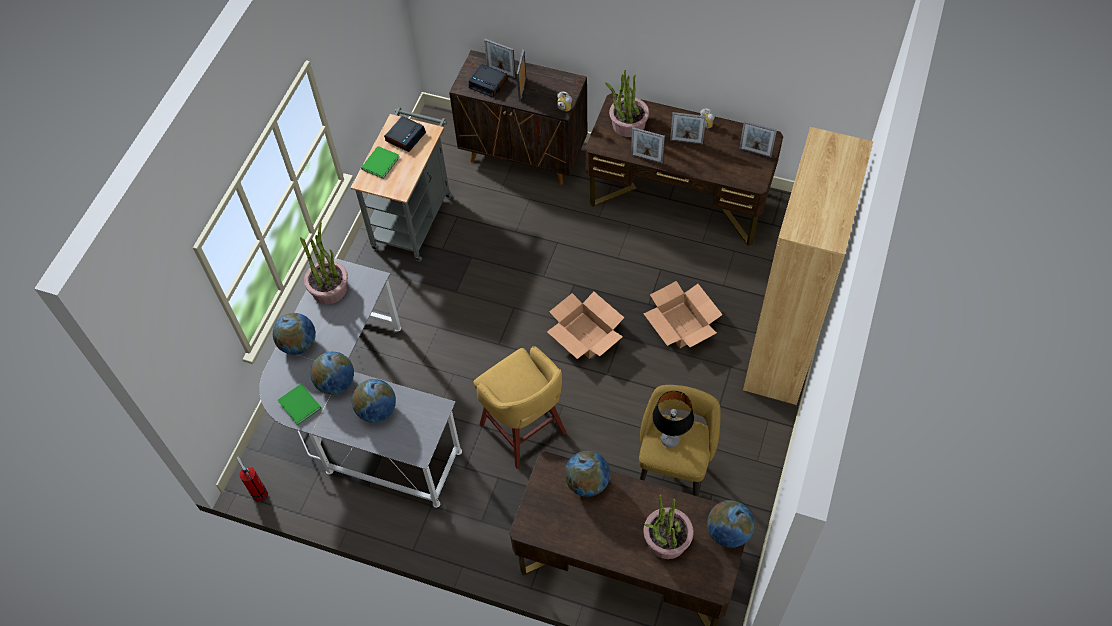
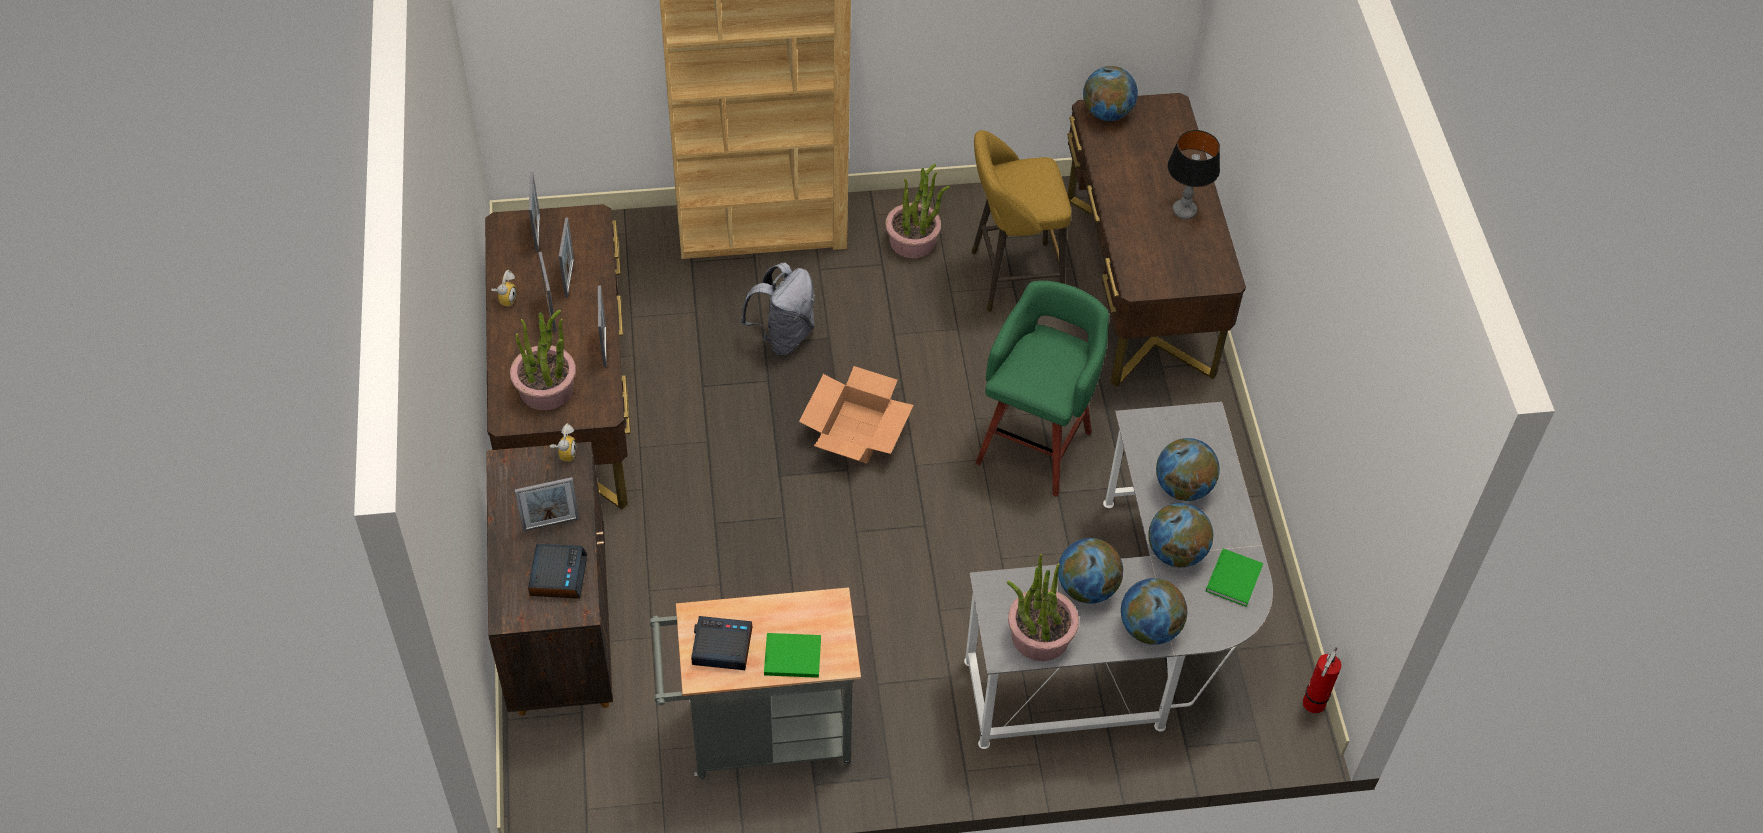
camera: 120 degrees left, 5 degrees down
yellow stool [473,346,567,469] -> green stool [975,281,1109,497]
picture frame [484,39,516,78] -> picture frame moved to [559,217,574,298]
globe [565,451,610,497] -> globe moved to [1058,538,1123,604]
cardboard box [643,281,723,348] -> grey backpack [740,263,815,356]
potted plant [643,495,693,559] -> potted plant moved to [885,164,950,258]
table lamp [652,391,694,447] -> table lamp moved to [1167,130,1220,219]

